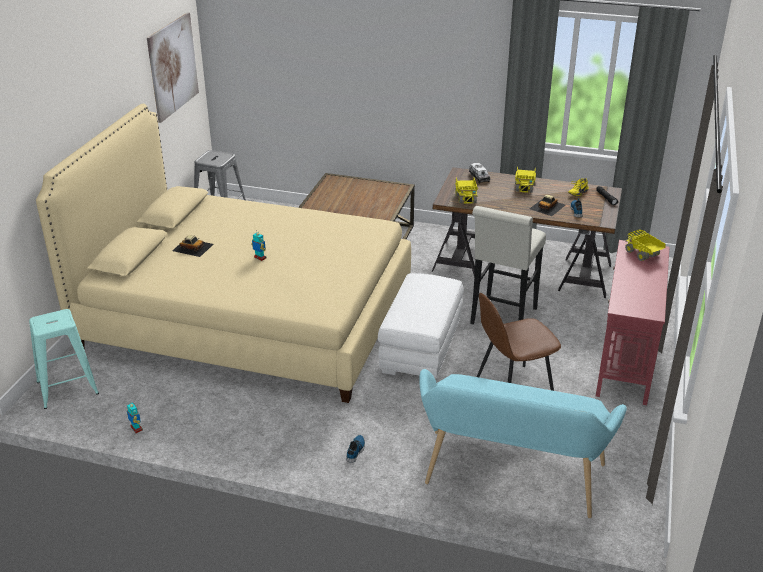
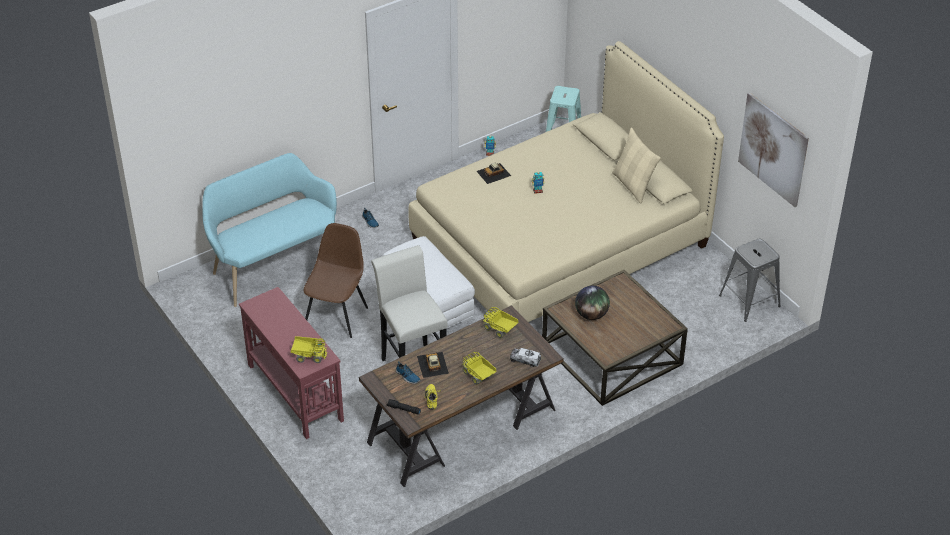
camera: 130 degrees right, 10 degrees up
toy car [172,235,214,257] -> toy car moved to [477,163,511,184]
none -> globe [575,286,610,320]
none -> beige pillow [612,128,661,203]

